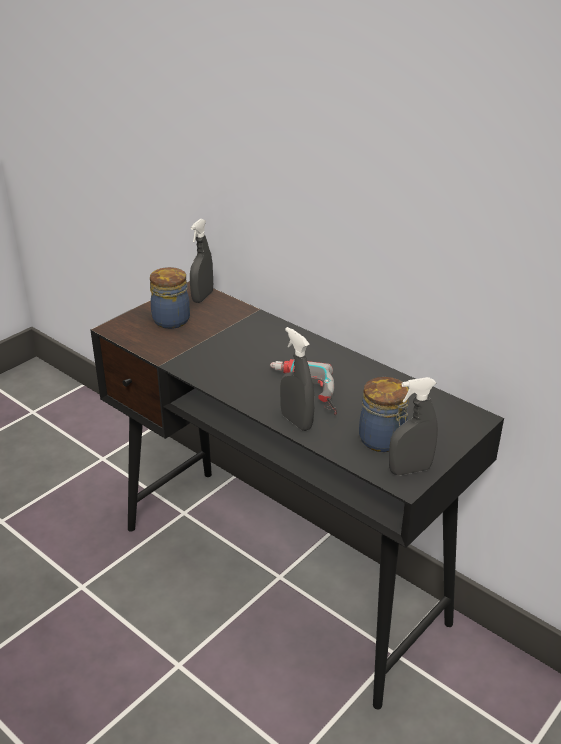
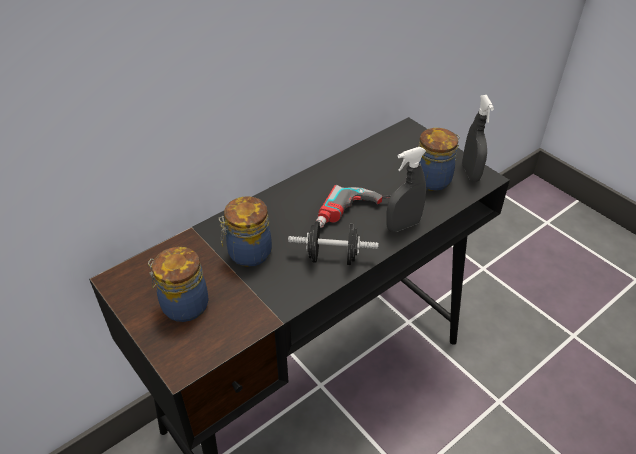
camera: 80 degrees left, 10 degrees up
grey spray bottle [190,219,213,303] -> none
none -> jar [219,196,272,267]
none -> black dumbbell [288,221,379,265]

